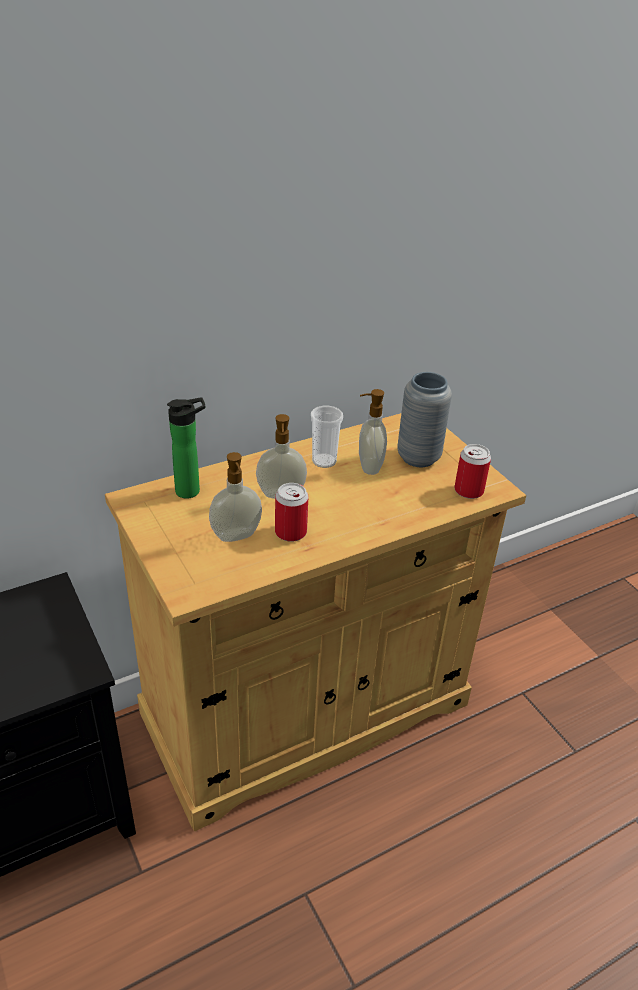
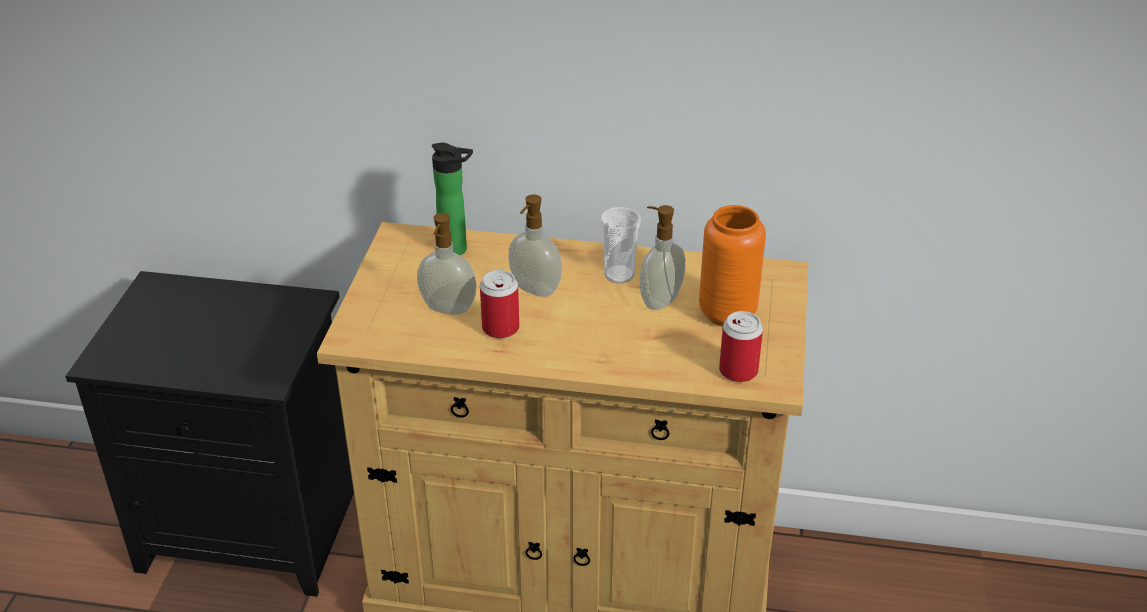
camera: 40 degrees right, 0 degrees up
grey vase [397,372,452,467] -> orange vase [699,205,766,326]

